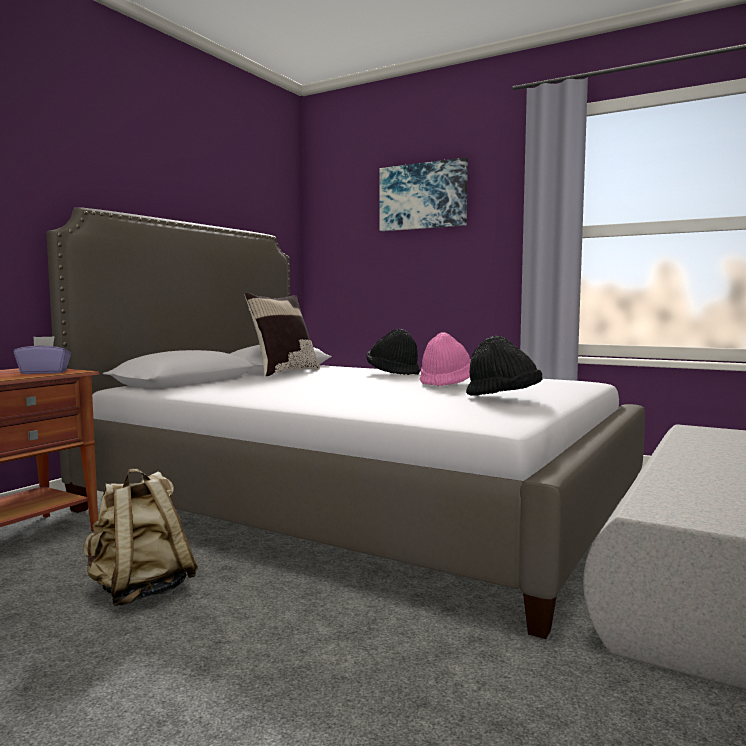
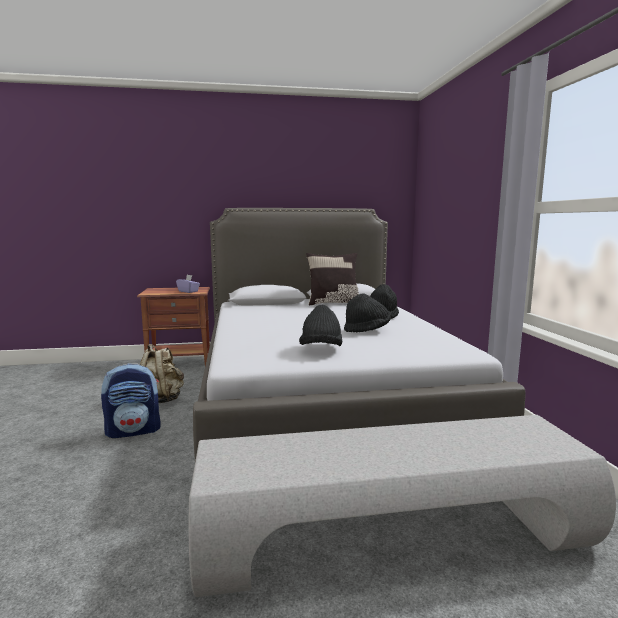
camera: 50 degrees right, 5 degrees up
picture [379,157,468,231] -> none
pink hat [420,332,471,387] -> black hat [344,294,391,332]
none -> backpack [101,363,161,438]

